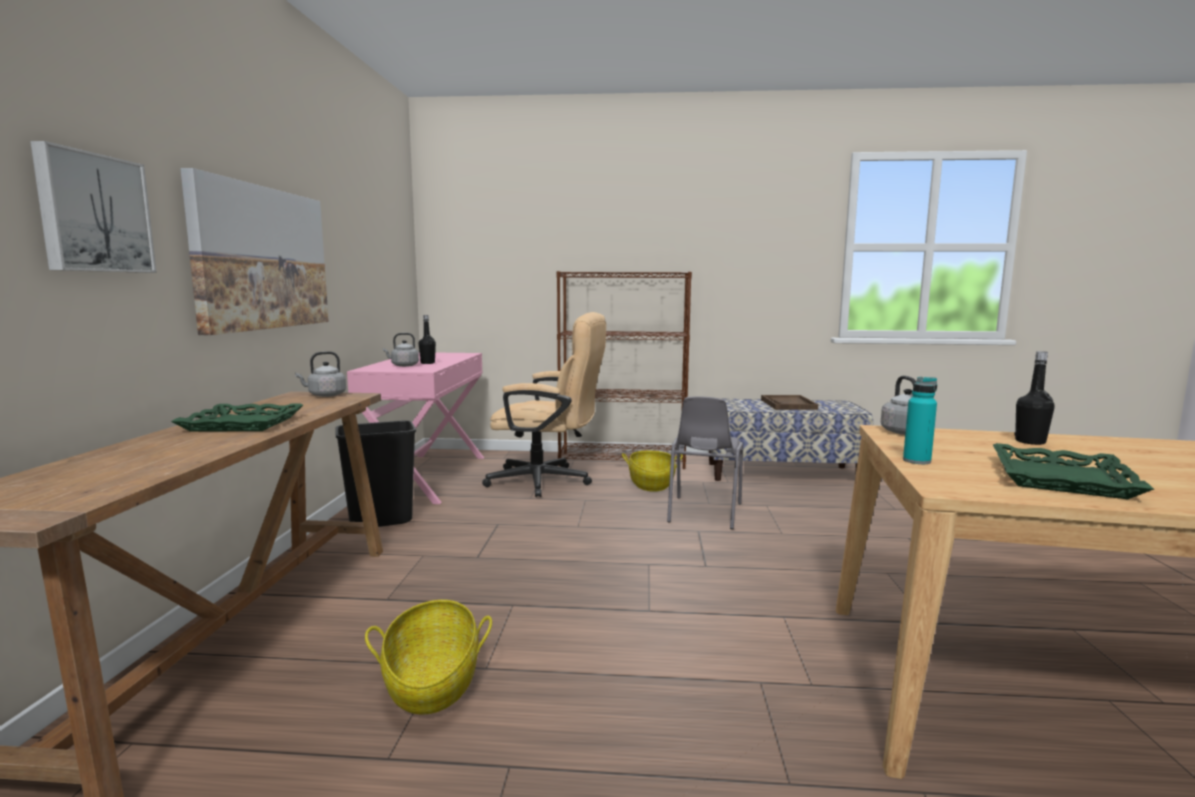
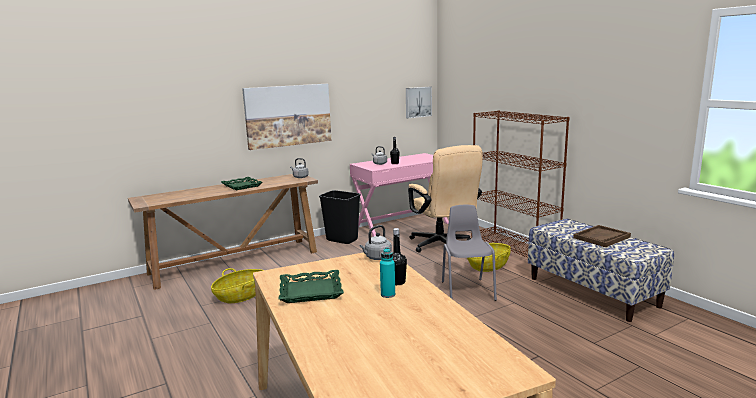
camera: 55 degrees right, 5 degrees up
picture [30,141,157,273] -> picture moved to [406,87,432,118]
grey chair [667,396,743,529] -> grey chair turned 105 degrees clockwise [442,205,497,301]
turquoise bottle [903,377,937,464] -> turquoise bottle moved to [380,248,395,298]

